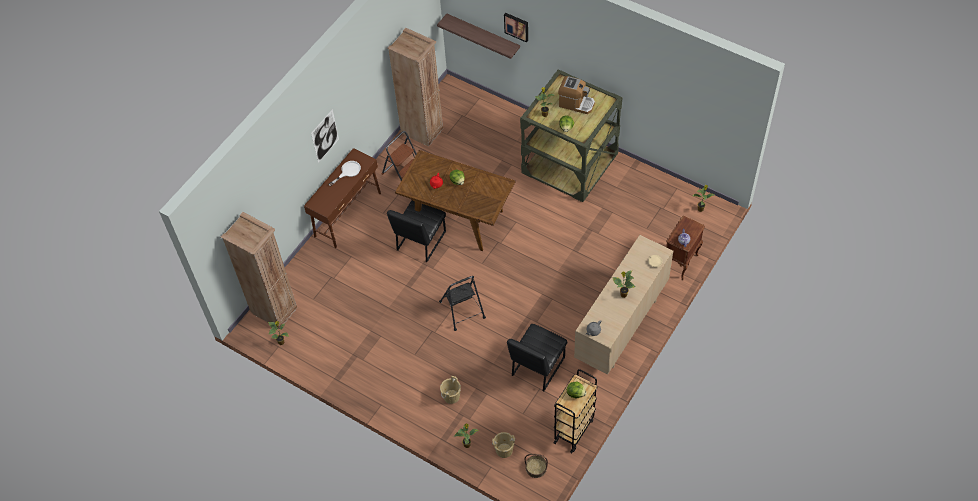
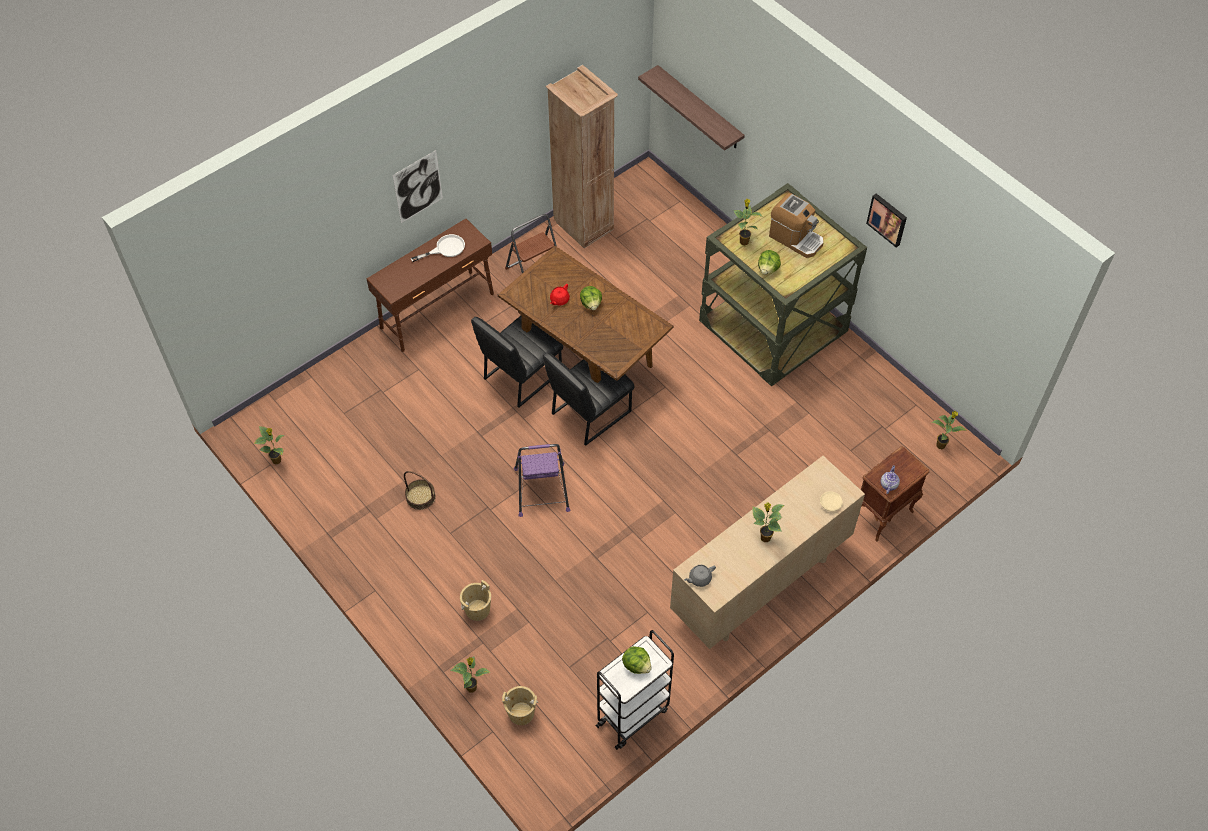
camera: 15 degrees right, 0 degrees up
brown cabinet [221,212,297,329] -> none
black step ladder [439,276,486,331] -> purple step ladder [514,444,570,517]
picture [504,13,528,43] -> picture moved to [866,193,907,247]
black chair [507,324,567,391] -> black chair moved to [543,353,634,446]
basket [525,454,548,478] -> basket moved to [404,471,436,510]
brown cart [554,369,597,453] -> white cart [596,630,674,750]

